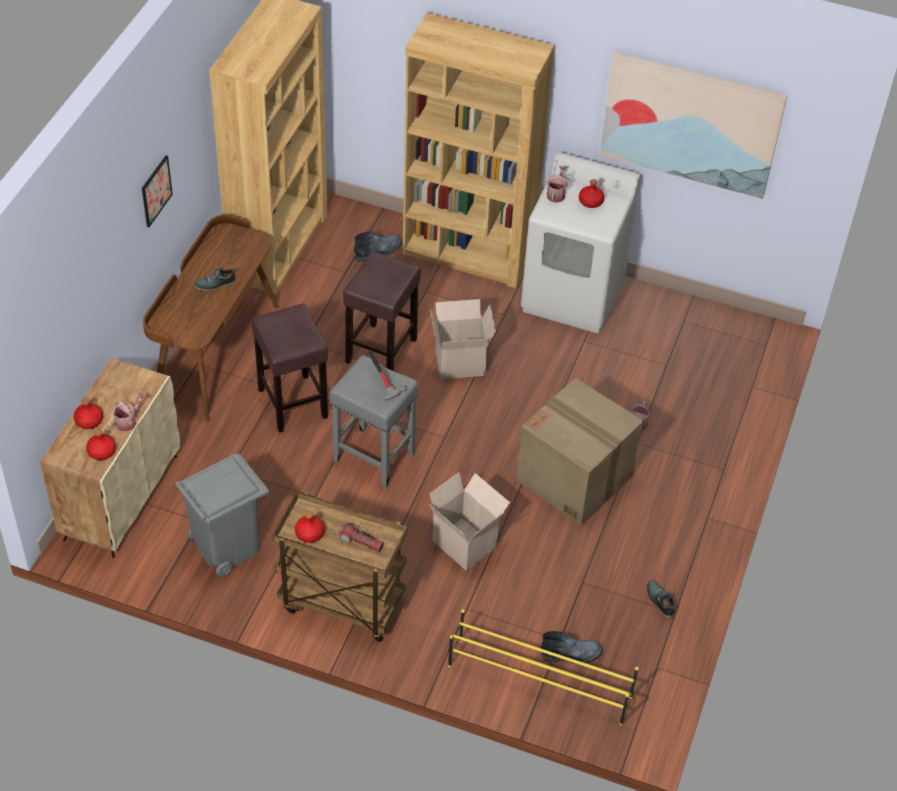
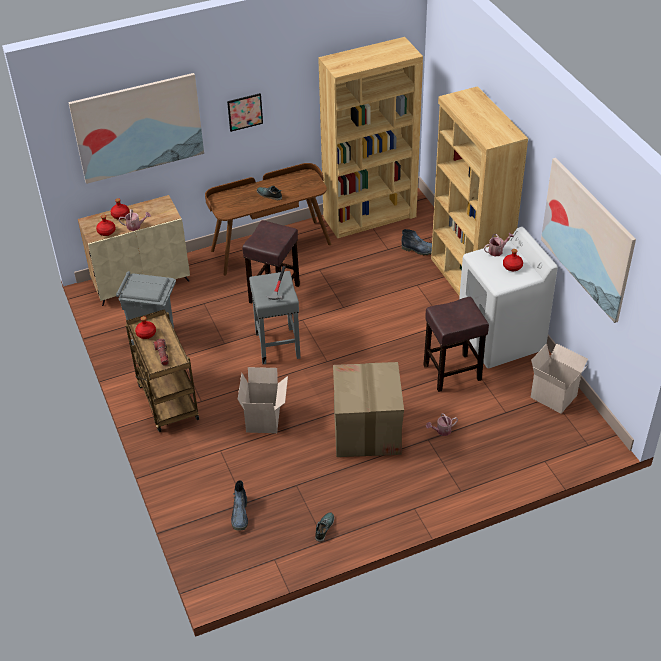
camera: 50 degrees right, 5 degrees down
brown stool [343,251,421,371] -> brown stool moved to [423,297,489,392]
cardboard box [430,299,496,379] -> cardboard box moved to [531,344,589,414]
yellow shoe rack [448,609,639,726] -> none
boot [541,631,603,664] -> boot turned 45 degrees clockwise [231,480,248,530]
none -> picture [68,73,204,184]

